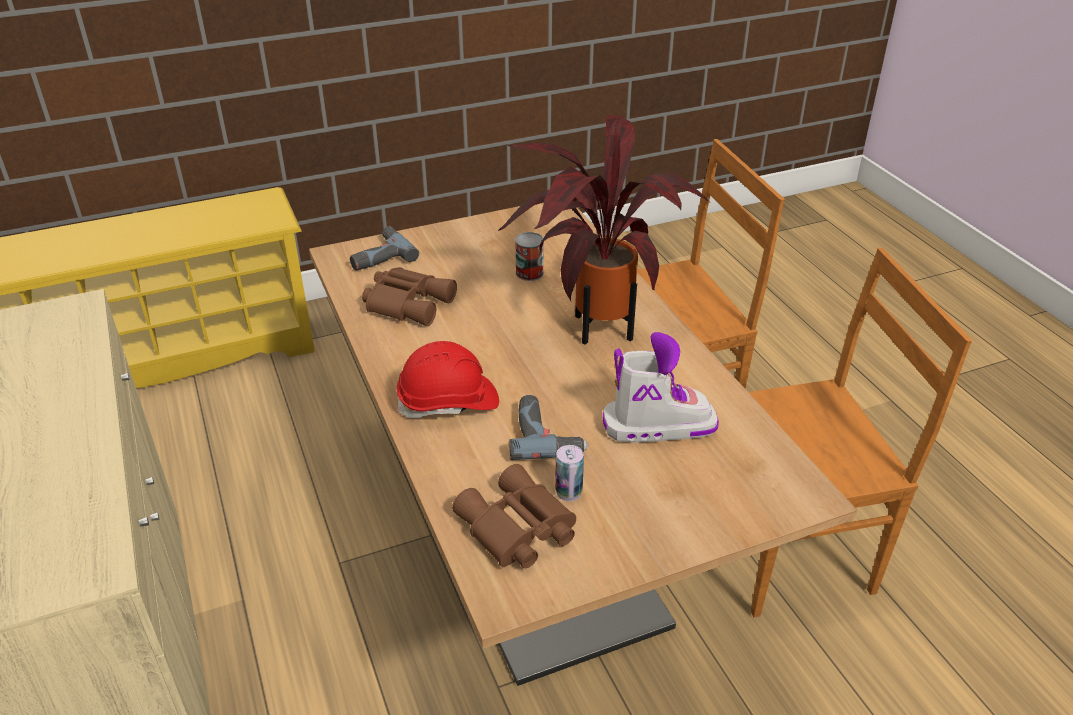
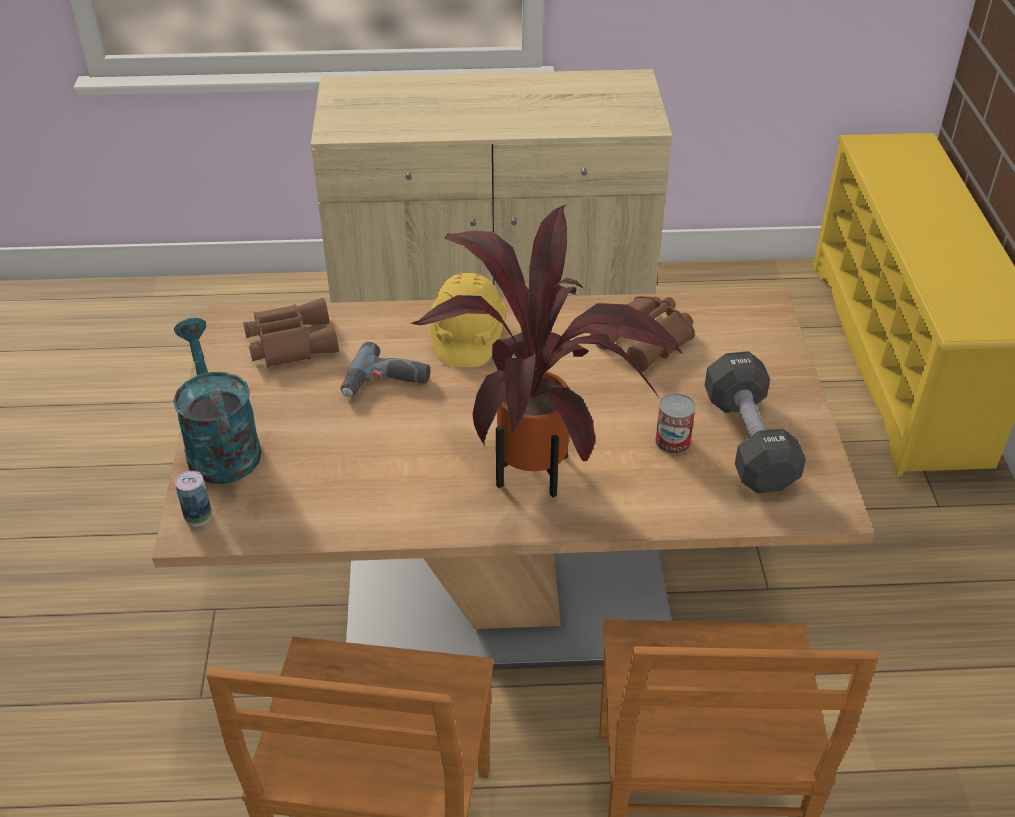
camera: 110 degrees right, 5 degrees up
power drill [350,226,419,271] -> none
red hard hat [397,341,499,418] -> yellow hard hat [430,273,506,367]
can [555,445,584,501] -> can moved to [175,471,212,527]
boot [603,332,719,443] -> none
none -> turquoise watering can [173,318,262,484]
none -> black dumbbell [705,351,806,493]

